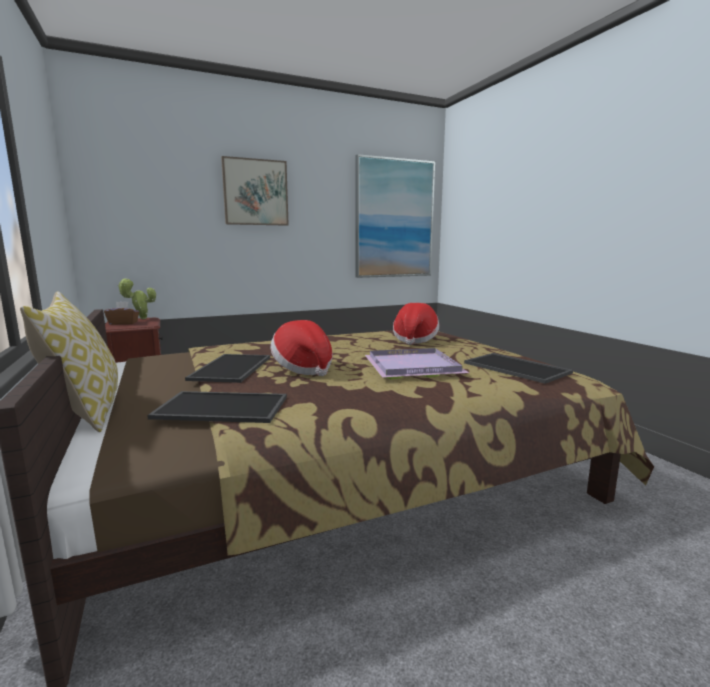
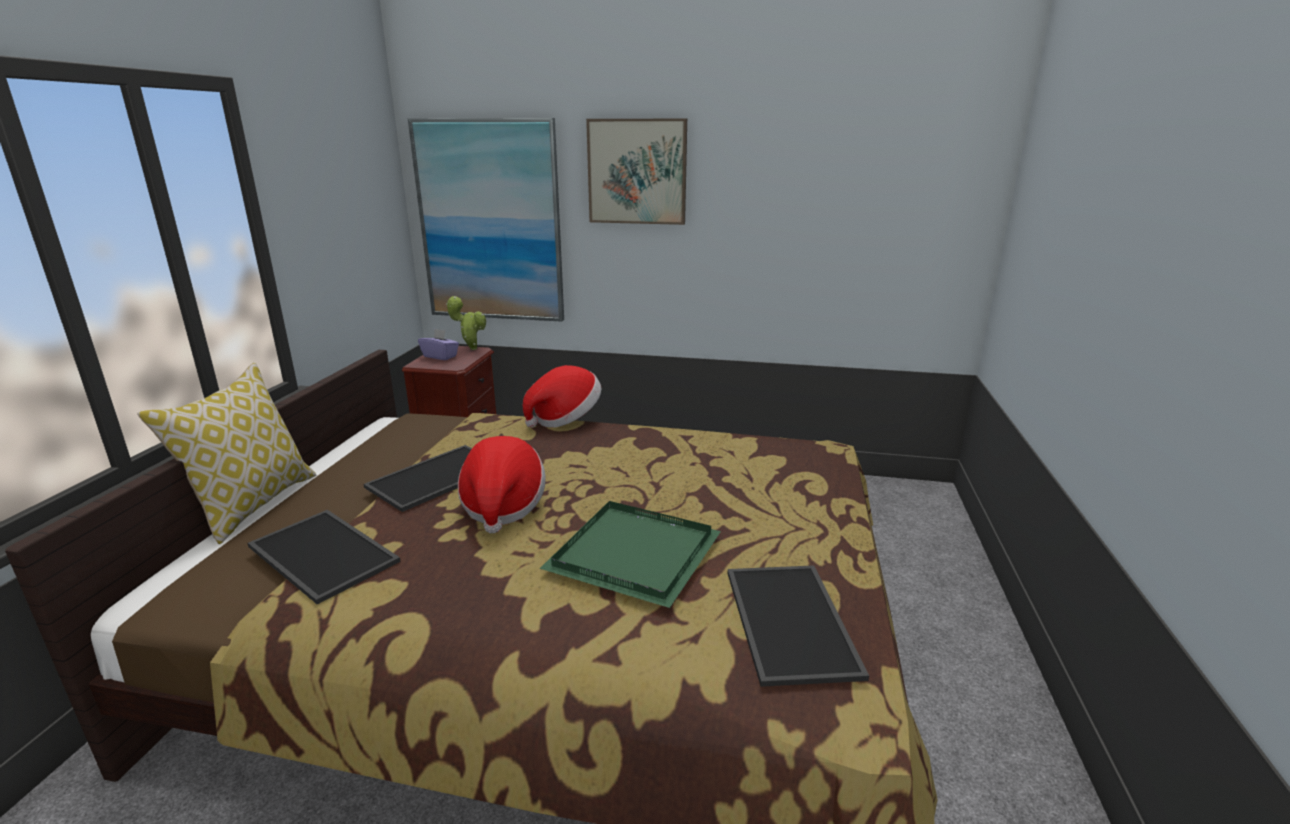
camera: 35 degrees right, 10 degrees up
brown tissue box [104,301,139,325] -> purple tissue box [418,329,459,360]
picture [355,154,435,278] -> picture moved to [408,118,564,322]
purple tray [365,348,469,379] -> green tray [540,501,721,608]
hat [393,303,439,345] -> hat moved to [523,365,602,428]

